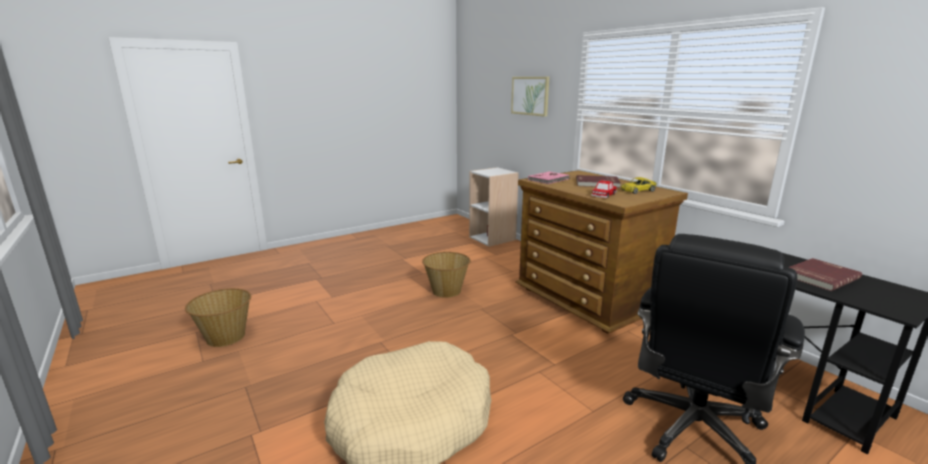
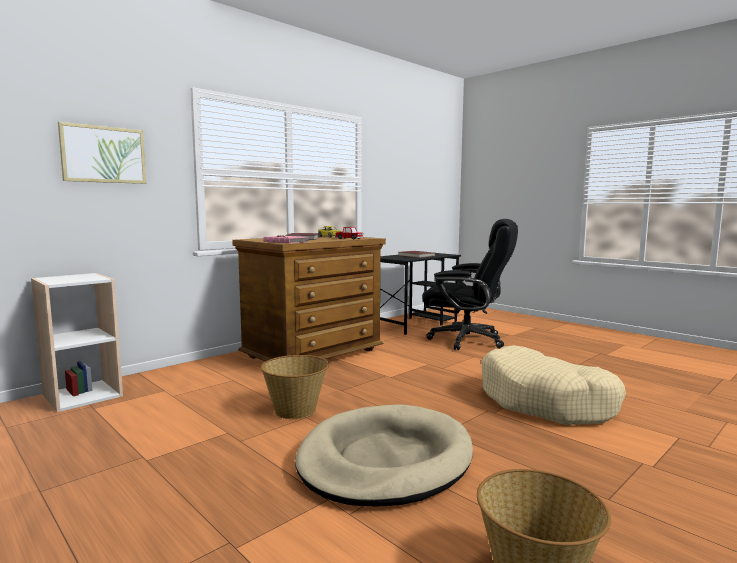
camera: 100 degrees left, 10 degrees down
none -> beige dog bed [295,405,473,507]

